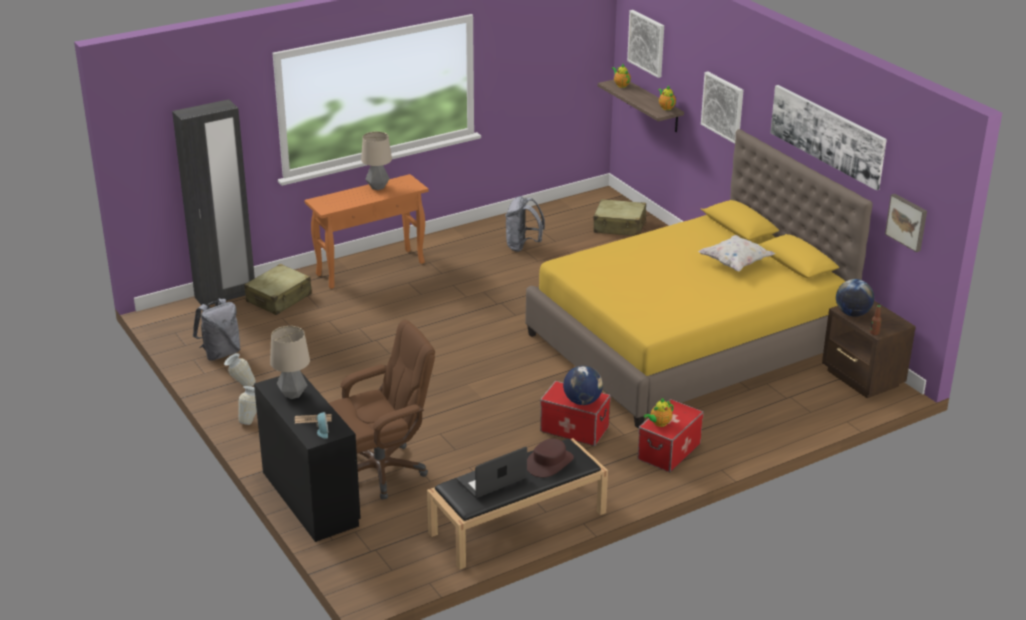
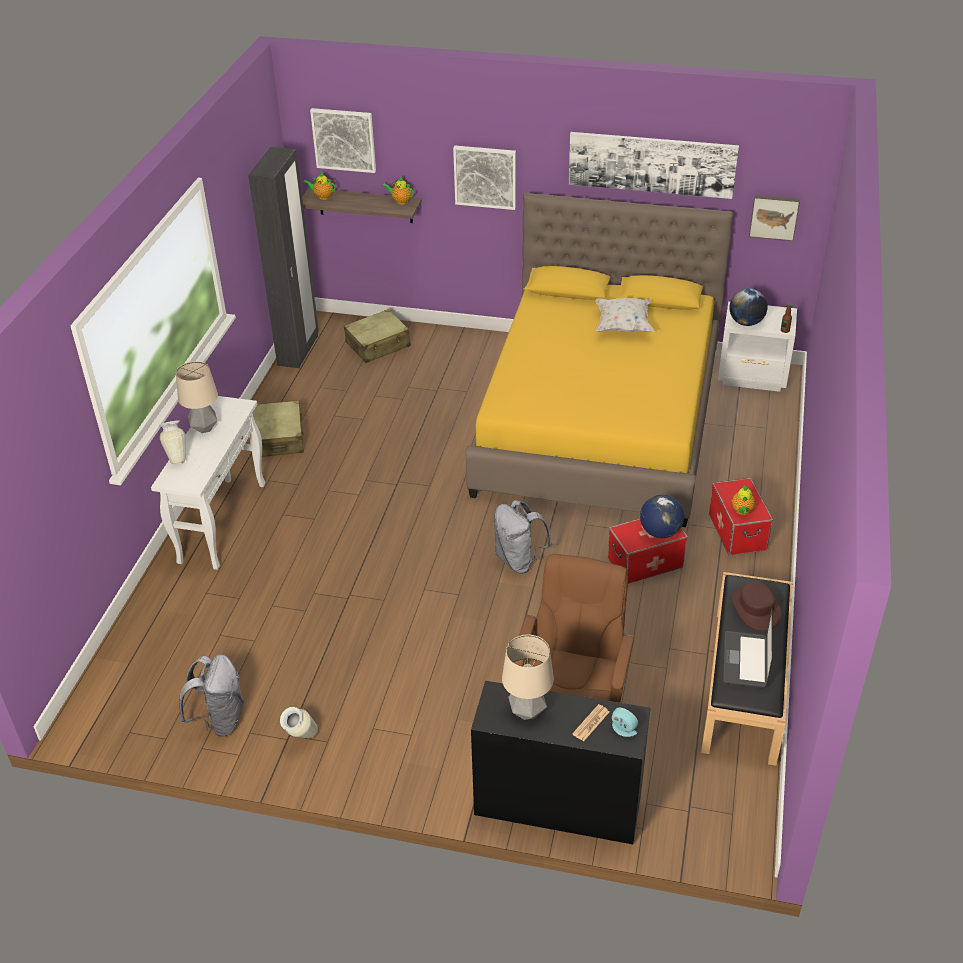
camera: 45 degrees left, 10 degrees up
black wardrobe [172,99,255,306] -> black wardrobe moved to [248,147,319,368]
vase [239,386,257,425] -> vase moved to [159,420,186,464]
beige suitcase [244,264,312,315] -> beige suitcase moved to [253,400,305,457]
orange console table [304,174,428,289] -> white console table [151,396,265,570]
grey backpack [505,196,545,252] -> grey backpack moved to [494,500,552,574]
brown nightstand [822,301,916,398] -> white nightstand [718,301,797,392]

